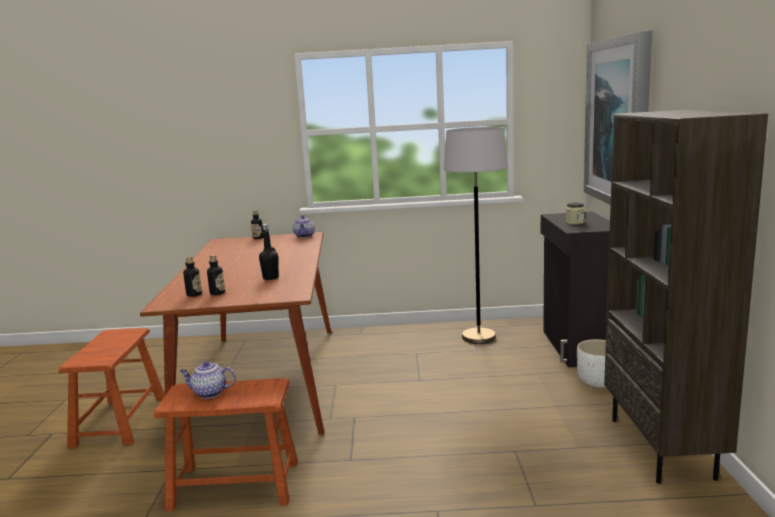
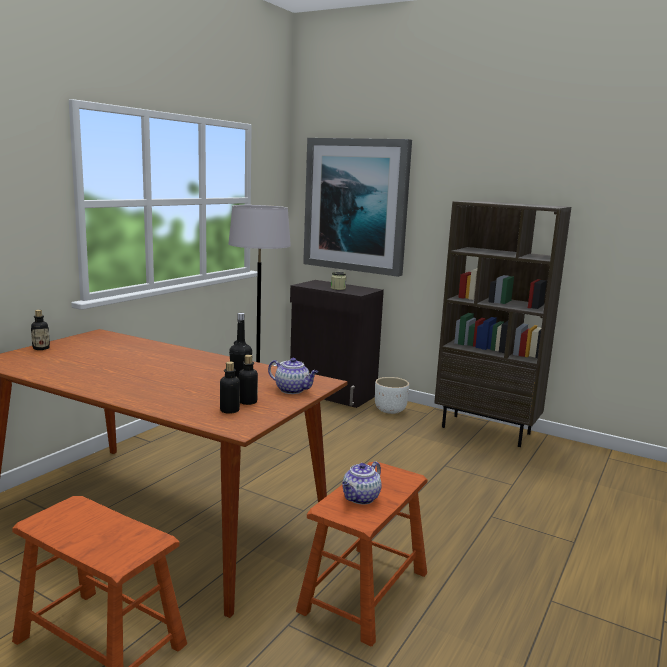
camera: 60 degrees left, 0 degrees up
teapot [293,215,315,238] -> teapot moved to [268,358,318,394]

